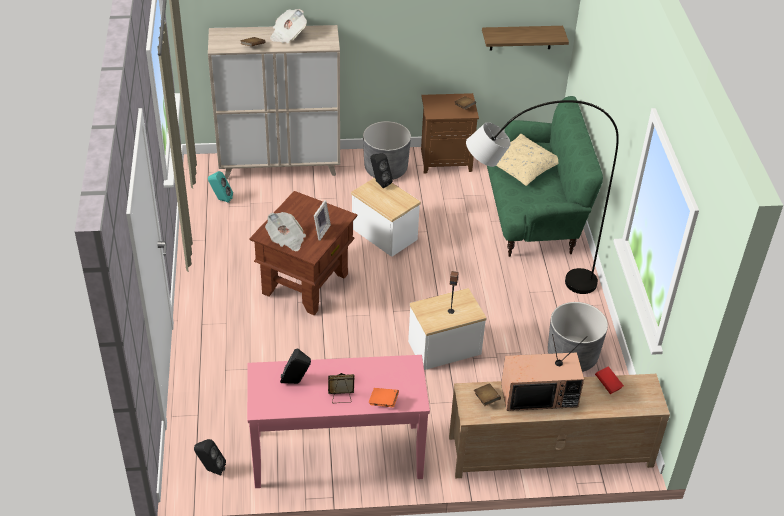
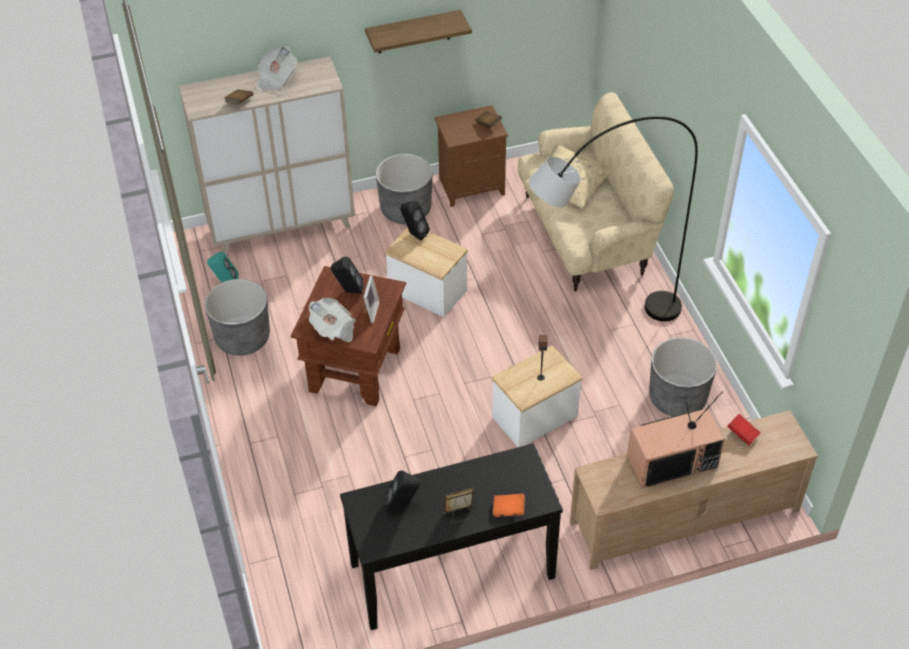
camera: 10 degrees left, 5 degrees up
black speaker [194,439,226,476] -> black speaker moved to [331,256,364,294]
pink console table [247,355,430,488] -> black console table [340,443,563,630]
brown book [474,384,501,406] -> none
shelf [482,26,569,51] -> shelf moved to [365,10,472,53]
green sofa [487,96,603,257] -> beige sofa [518,92,674,292]
none -> grey planter [205,279,270,356]

